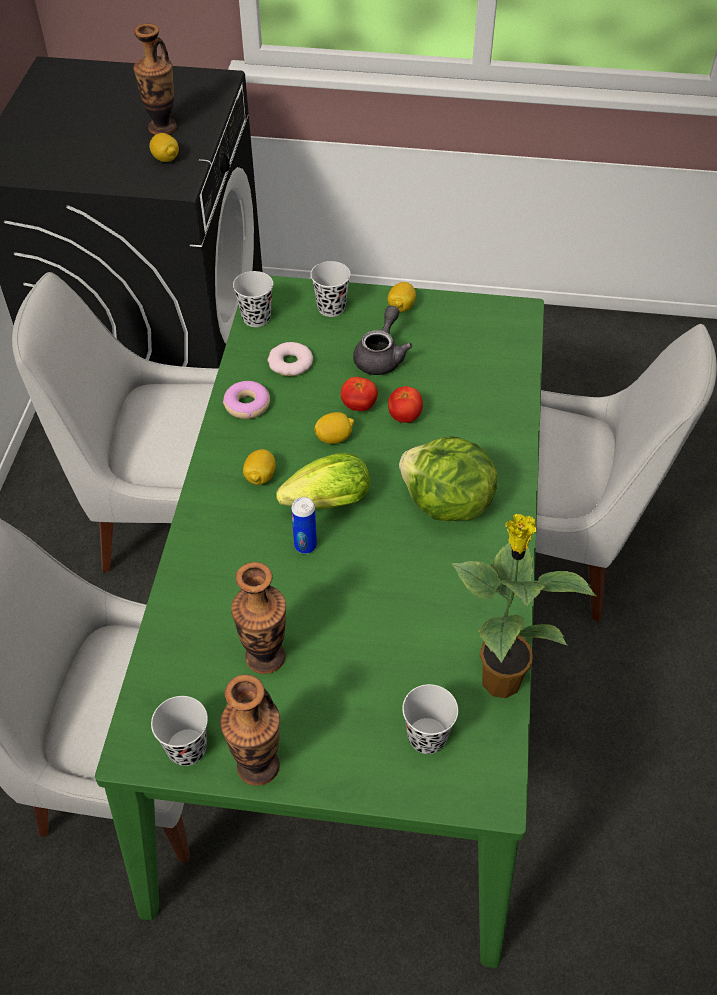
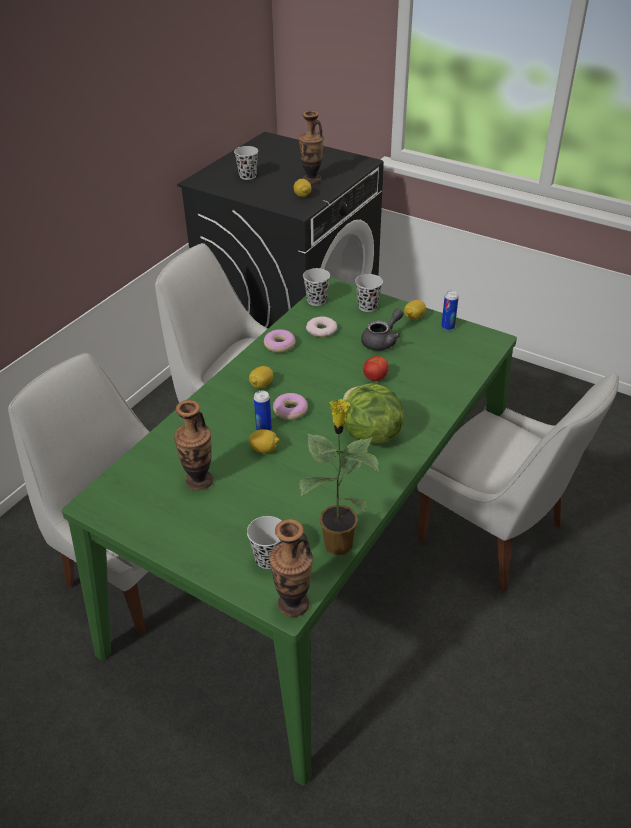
camera: 25 degrees right, 10 degrees down
black cup [151,696,208,766] -> black cup moved to [234,146,258,180]
vase [220,674,280,786] -> vase moved to [269,519,313,617]
lettuce [277,452,370,509] -> donut [273,393,308,420]
lemon [314,412,354,444] -> lemon moved to [249,429,280,453]
tomato [341,377,378,411] -> none
none -> can [441,291,459,331]

